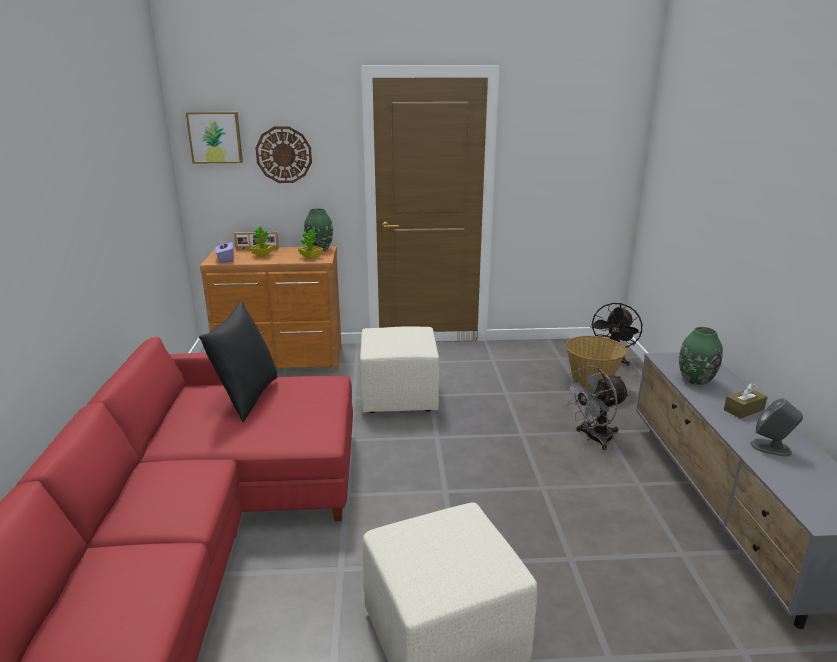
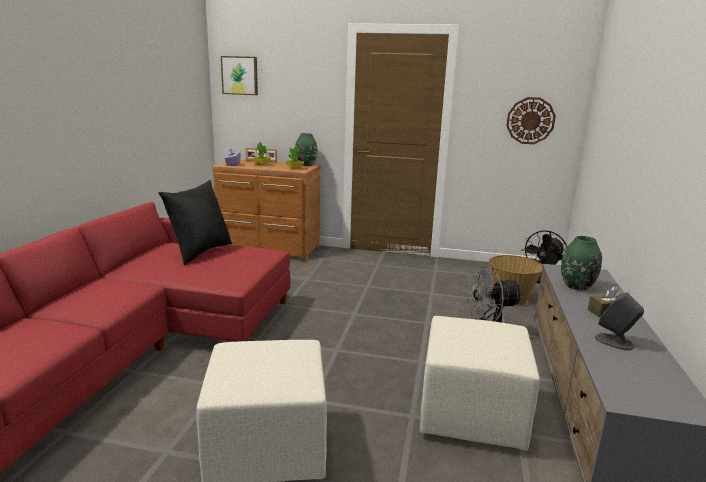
camera: 15 degrees right, 5 degrees down
wall clock [255,126,312,183] -> wall clock moved to [506,97,556,144]
beige ottoman [360,326,439,413] -> beige ottoman moved to [420,316,540,451]

